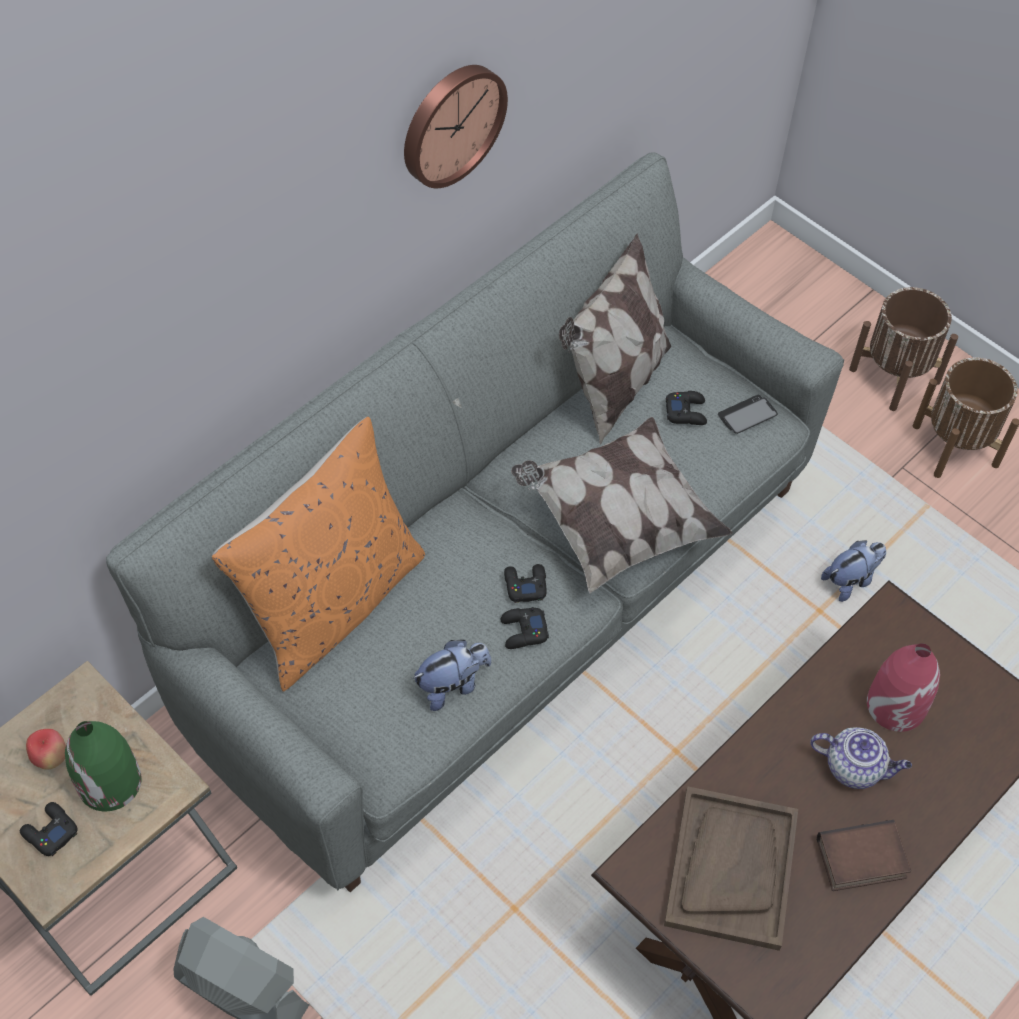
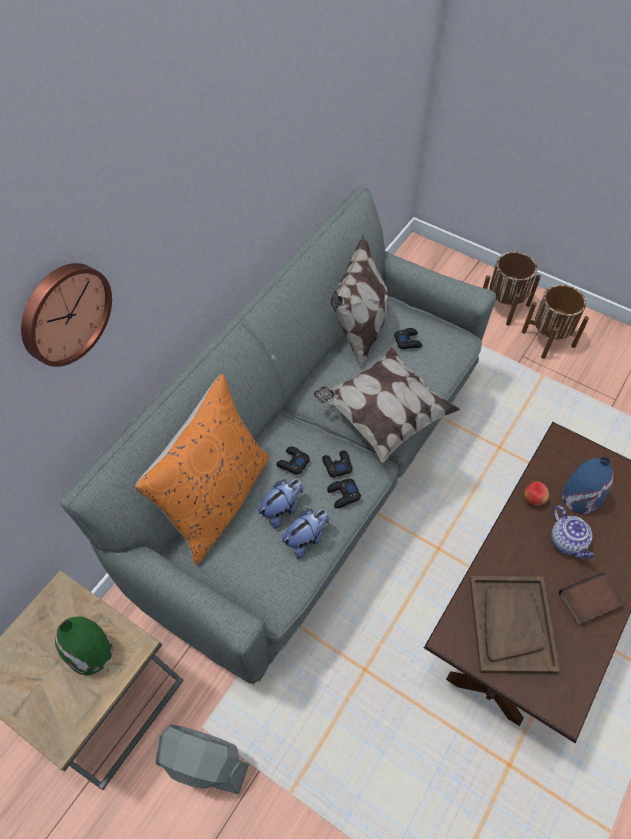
camera: 10 degrees left, 0 degrees up
black game controller [20,802,78,856] -> black game controller moved to [276,447,310,475]
apple [26,729,66,770] -> apple moved to [524,481,549,506]
wall clock [404,65,508,188] -> wall clock moved to [21,263,112,367]
phone [718,395,778,434] -> none
teapot [810,727,912,789] -> teapot turned 60 degrees clockwise [551,506,595,559]
plush toy [821,540,886,602] -> plush toy moved to [258,479,303,529]
red vase [867,643,940,732] -> blue vase [562,457,613,514]

